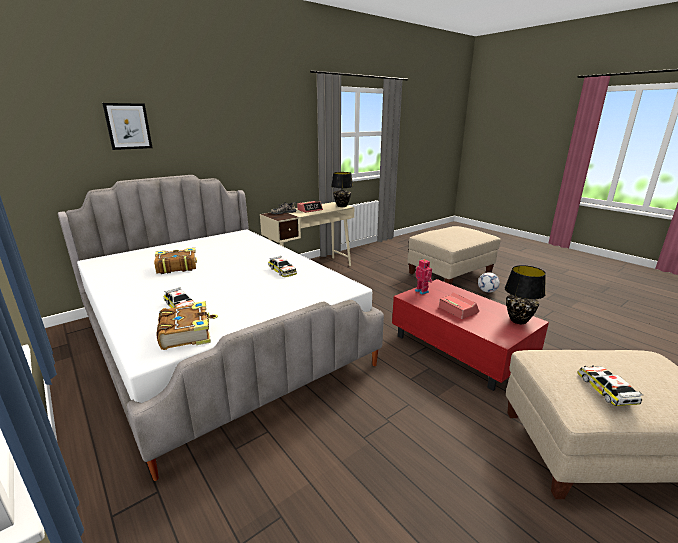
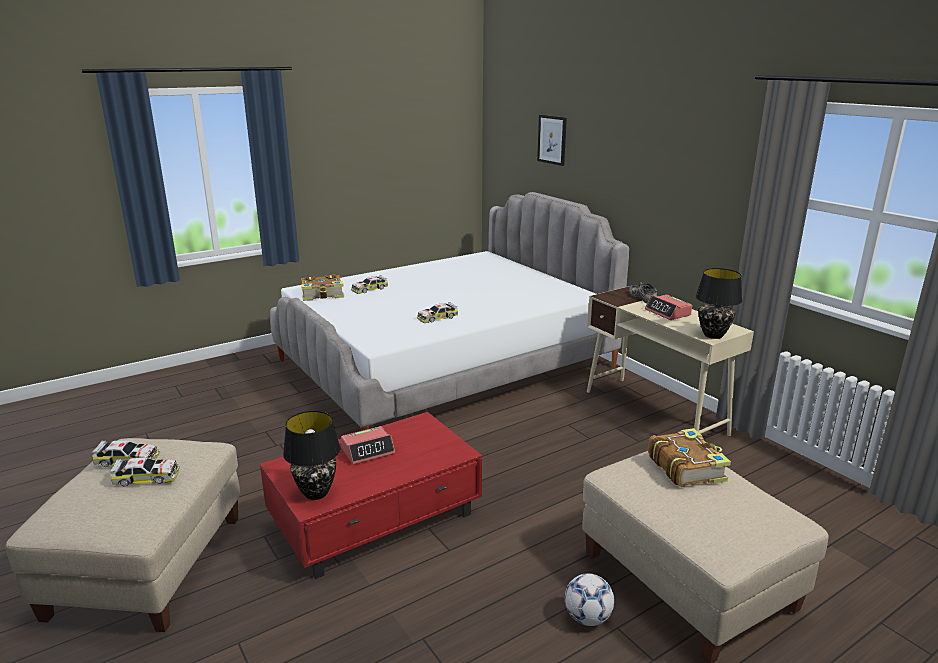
camera: 95 degrees right, 0 degrees up
book [154,248,197,274] -> book moved to [648,428,731,487]
toy robot [415,258,433,295] -> none
none -> toy car [110,458,180,487]

